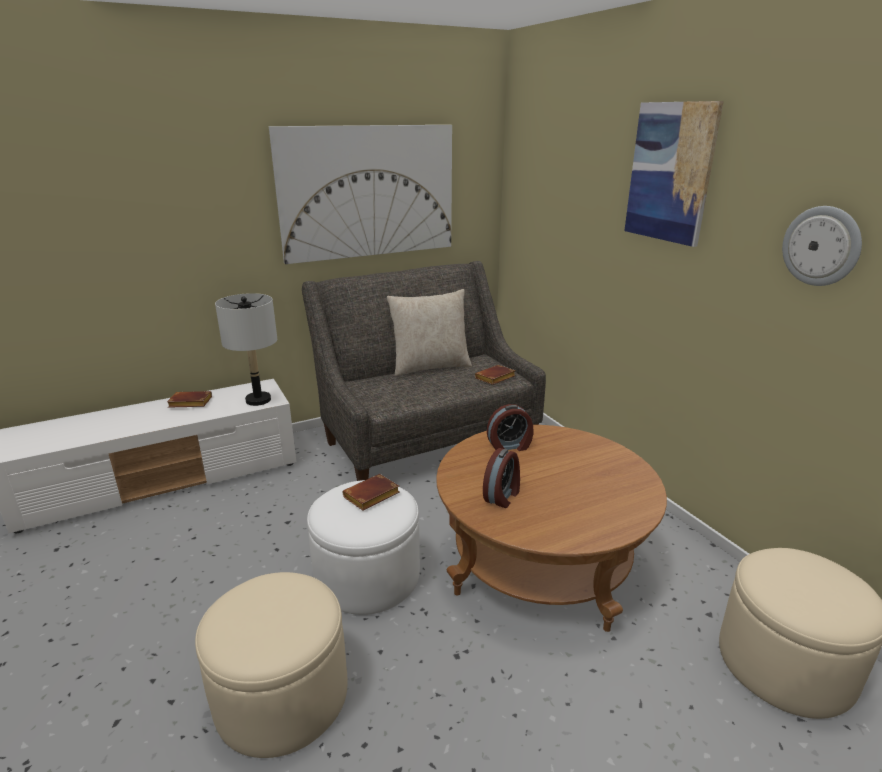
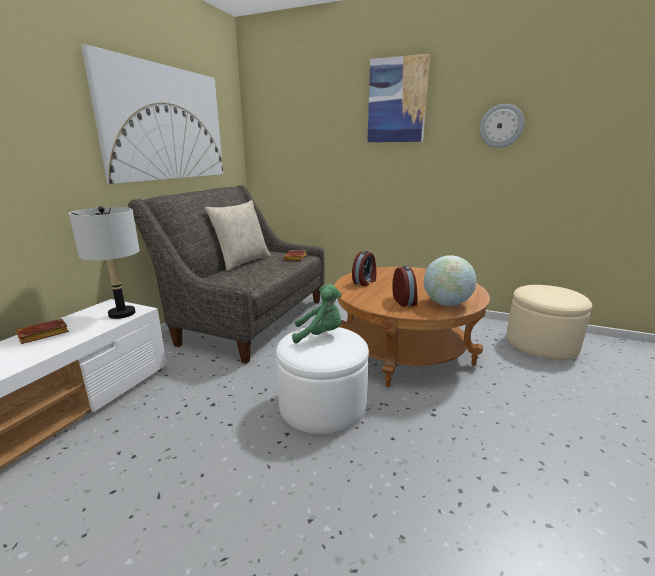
camera: 40 degrees left, 5 degrees down
beige ottoman [195,572,348,758] -> none
brown book [343,474,400,511] -> green plush toy [292,284,342,343]
none -> globe [424,255,477,306]

